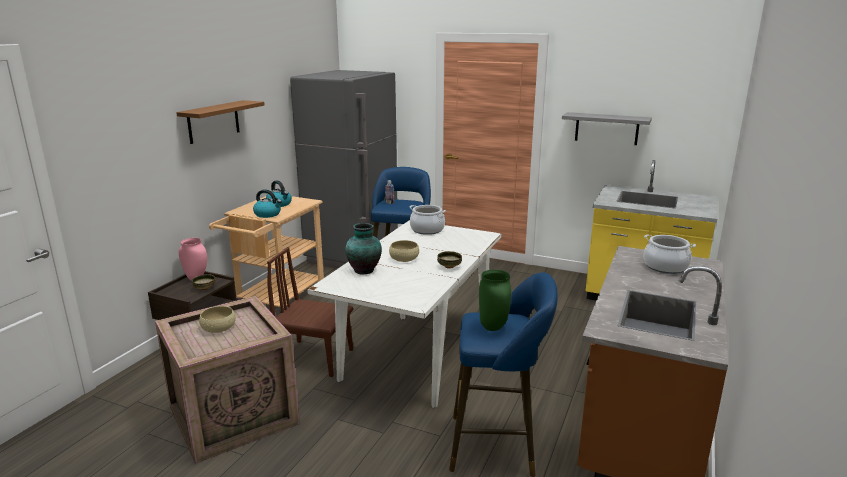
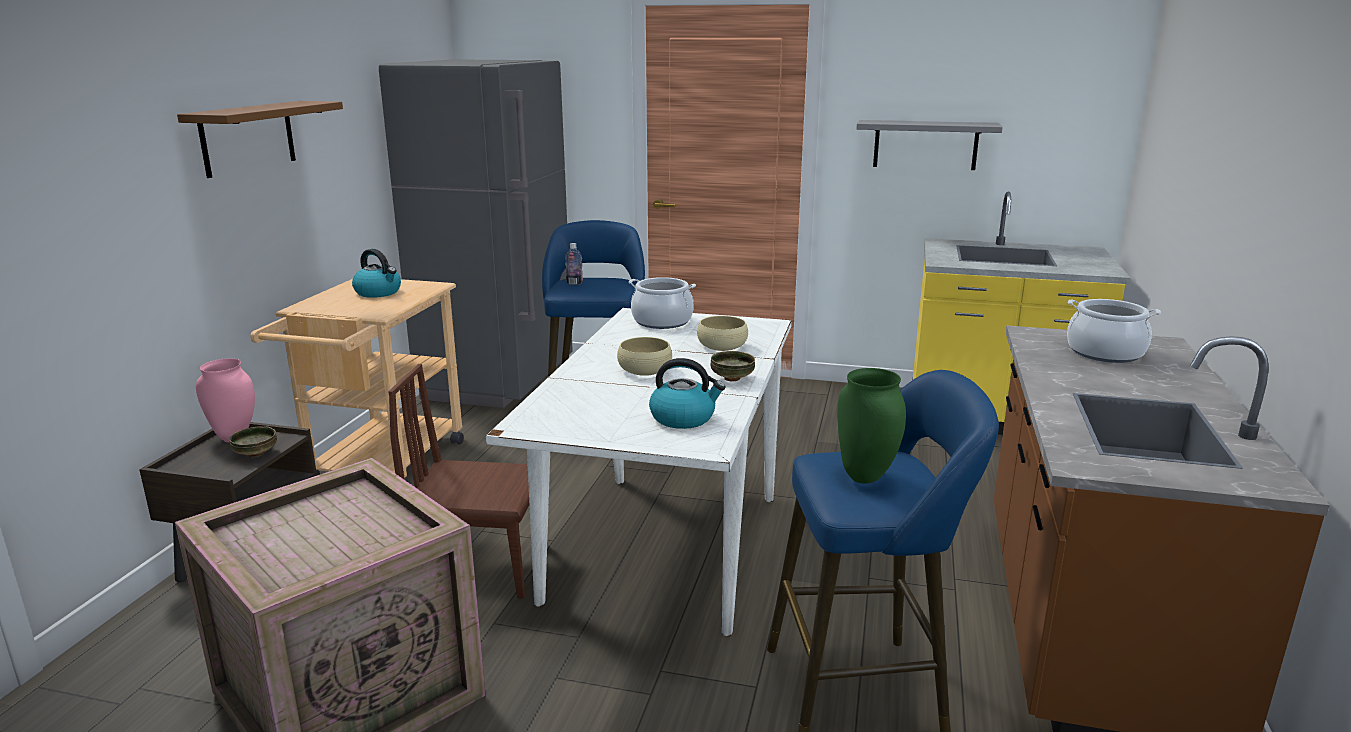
camera: 10 degrees left, 0 degrees up
beige bowl [199,306,236,333] -> beige bowl moved to [697,316,748,351]
kettle [253,189,282,218] -> kettle moved to [649,358,725,429]
vase [345,223,382,275] -> none

